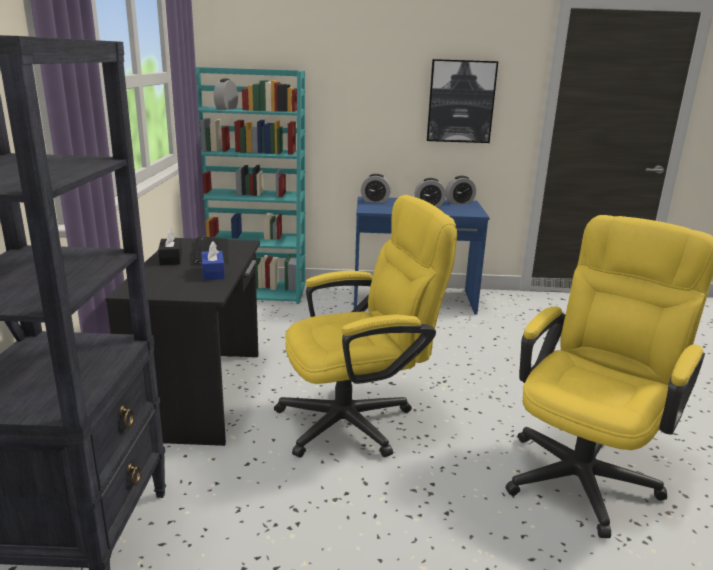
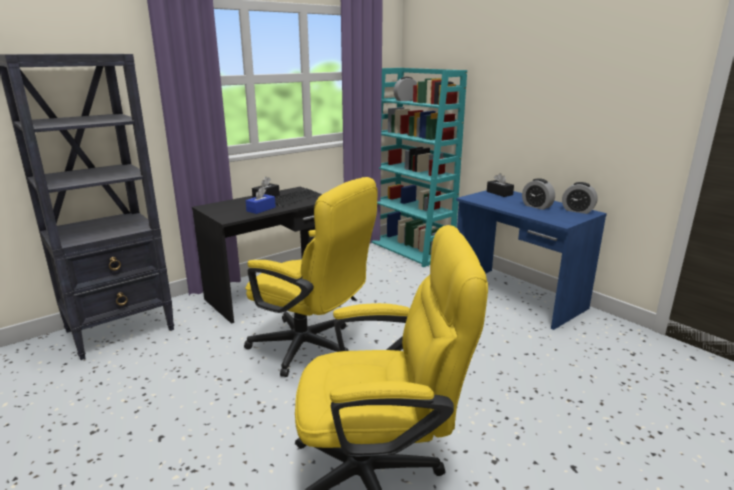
camera: 50 degrees right, 0 degrees up
alarm clock [361,174,391,203] -> black tissue box [487,173,514,197]
picture [427,59,498,143] -> none

